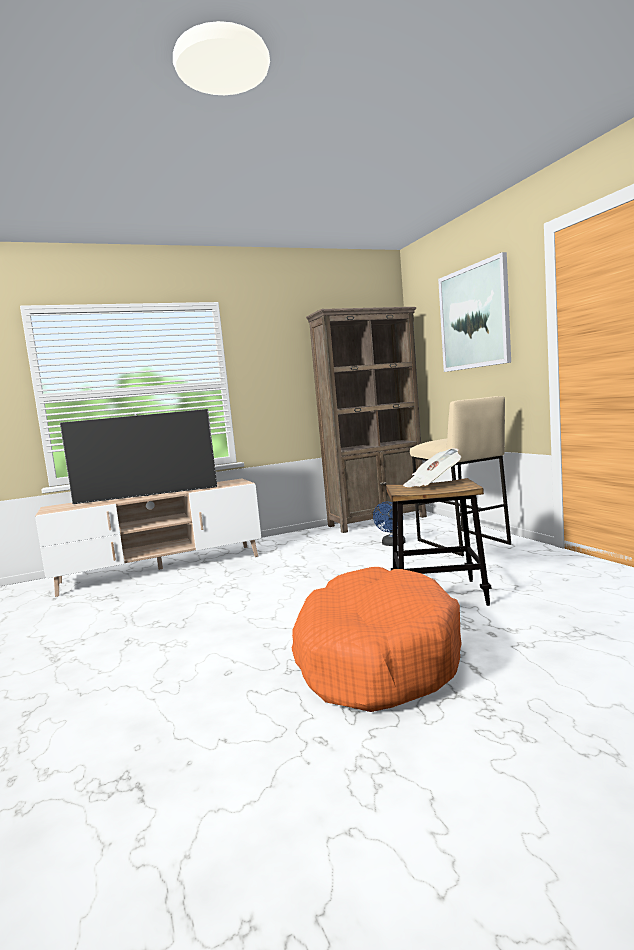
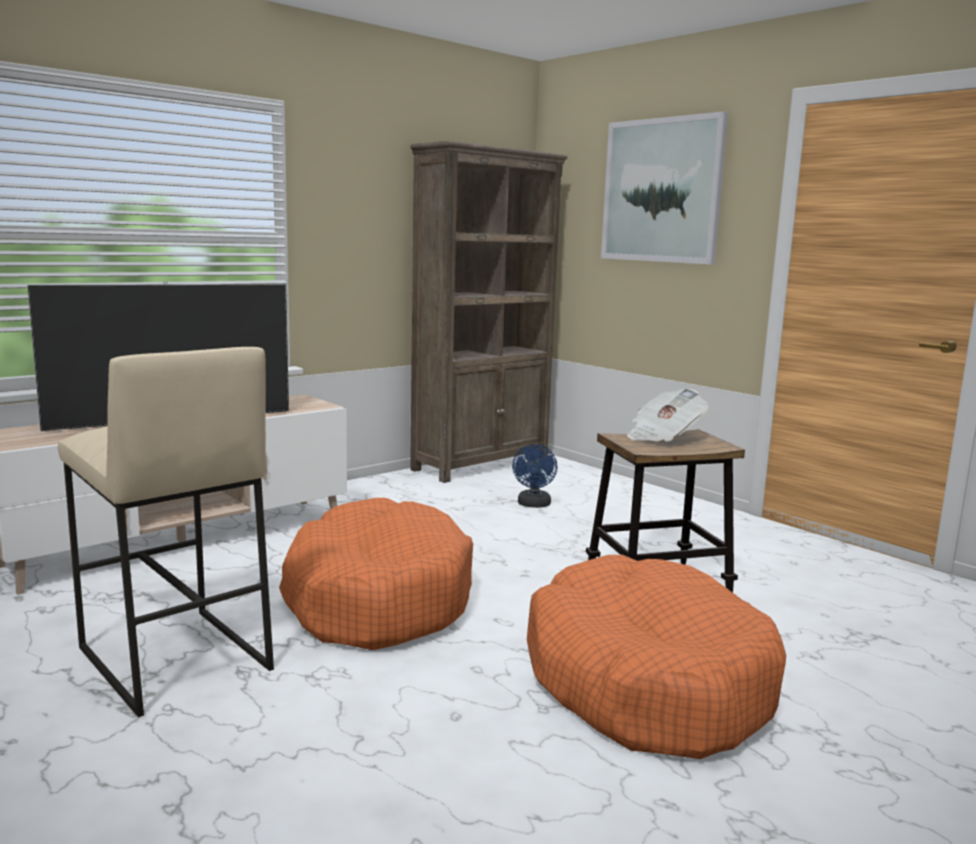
camera: 20 degrees left, 5 degrees up
beige stool [410,396,511,556] -> beige stool moved to [58,347,274,717]
none -> orange dog bed [279,498,473,650]

